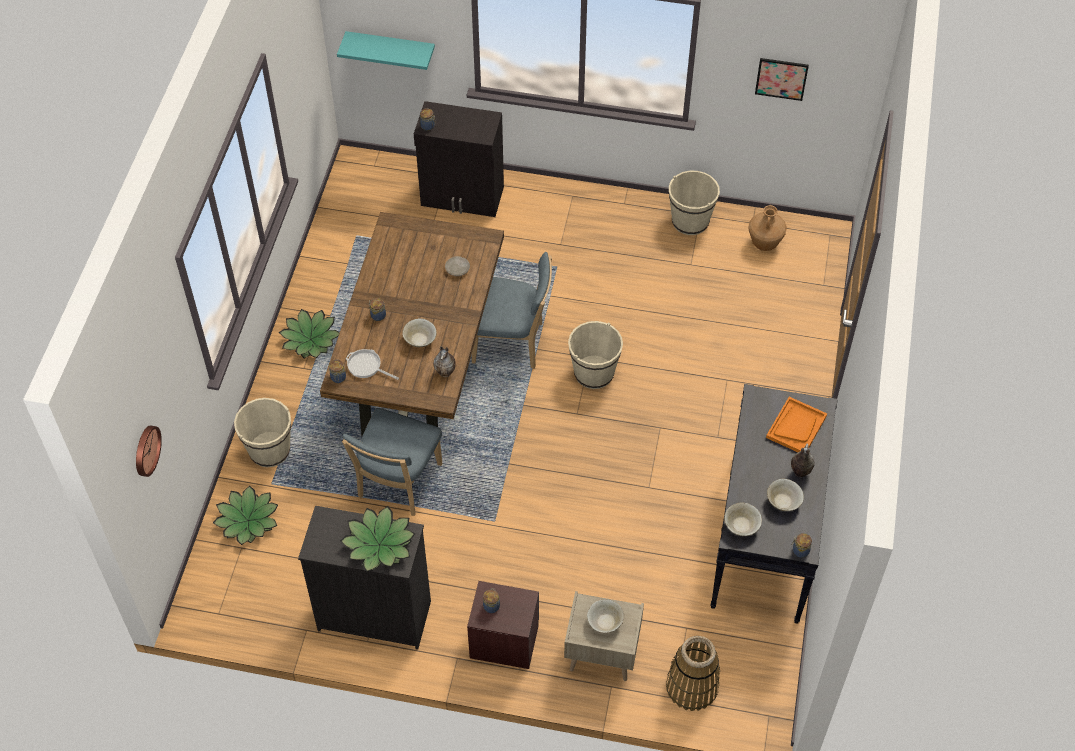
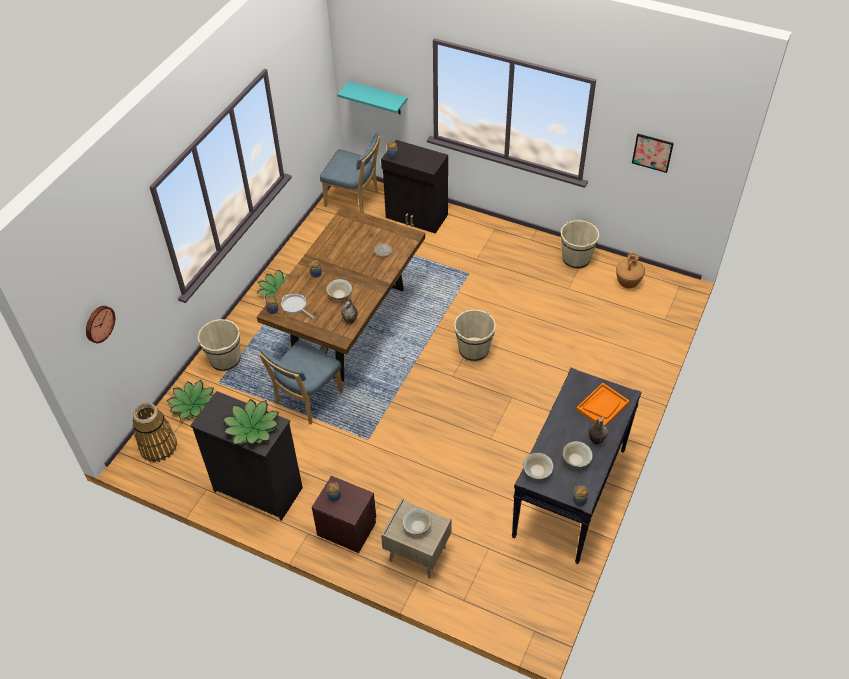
camera: 15 degrees right, 5 degrees down
blue chair [472,252,552,369] -> blue chair moved to [320,133,380,213]
basket [666,636,720,711] -> basket moved to [133,403,177,463]

